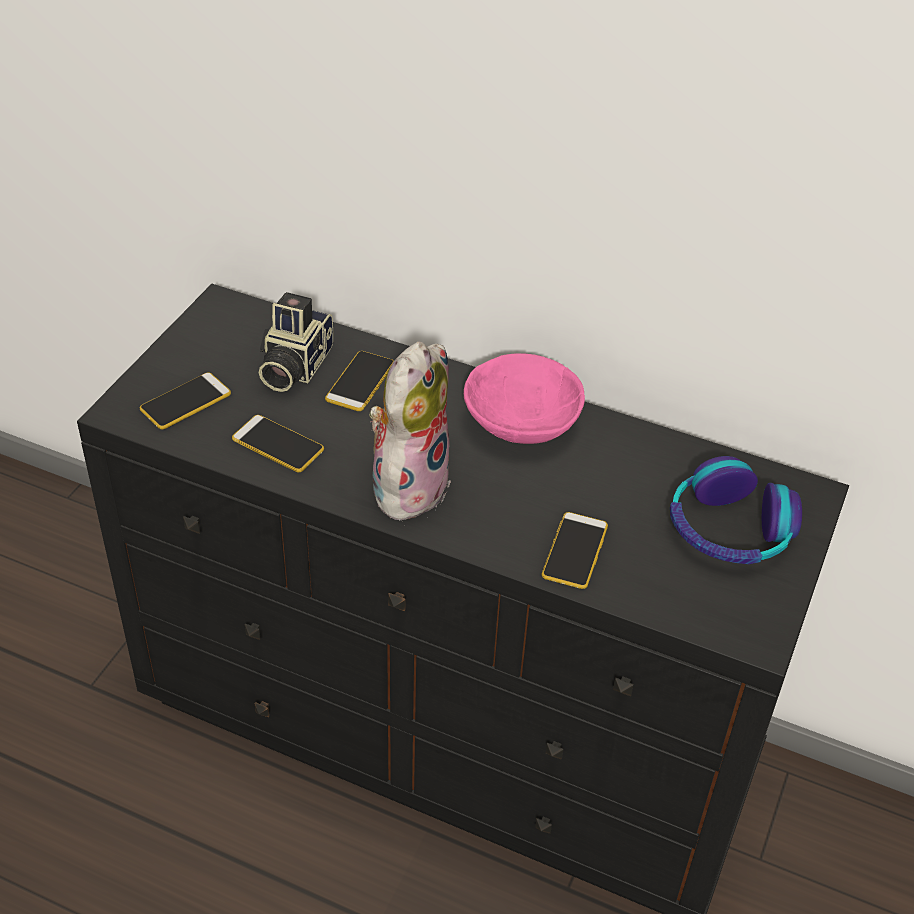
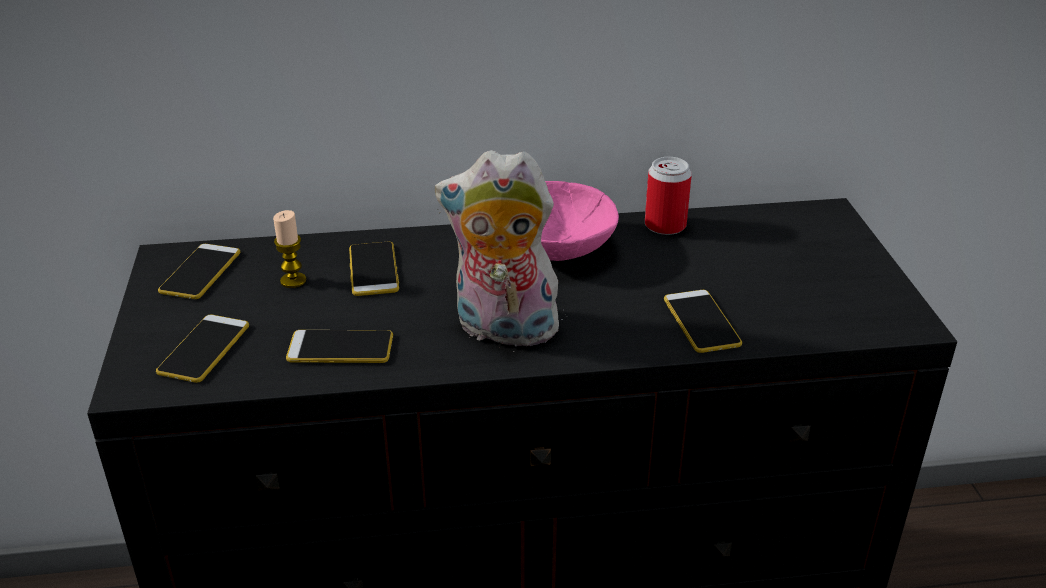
camera: 30 degrees left, 10 degrees down
camera [259,292,333,392] -> candle [273,210,306,288]
plush toy [369,342,451,526] -> plush toy turned 75 degrees counterclockwise [435,150,563,352]
headphones [670,456,802,564] -> none
none -> phone [158,244,240,299]
none -> can [645,157,692,235]

